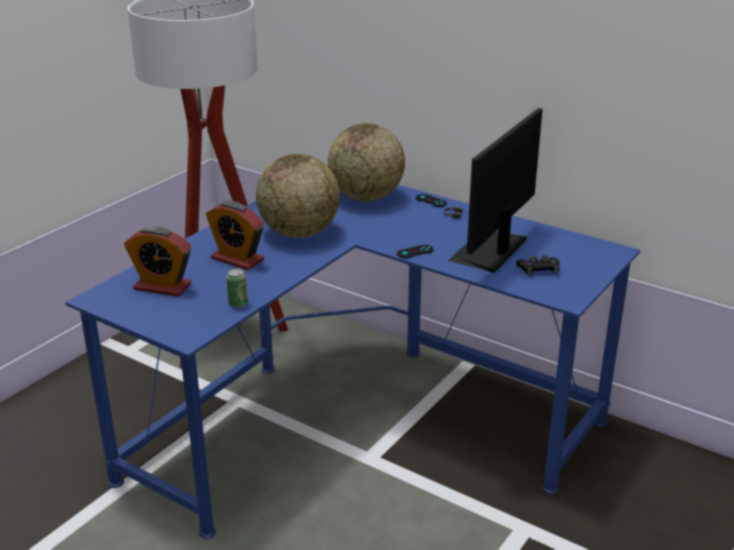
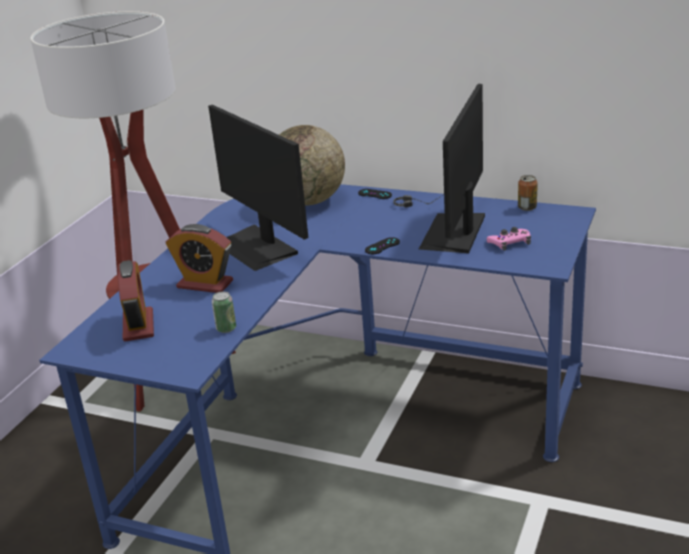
camera: 10 degrees left, 0 degrees up
alarm clock [124,226,191,297] -> alarm clock turned 105 degrees counterclockwise [118,260,154,341]
globe [256,154,340,238] -> monitor [208,105,308,271]
black game controller [516,255,560,276] -> pink game controller [487,227,531,251]
none -> can [518,175,538,211]

